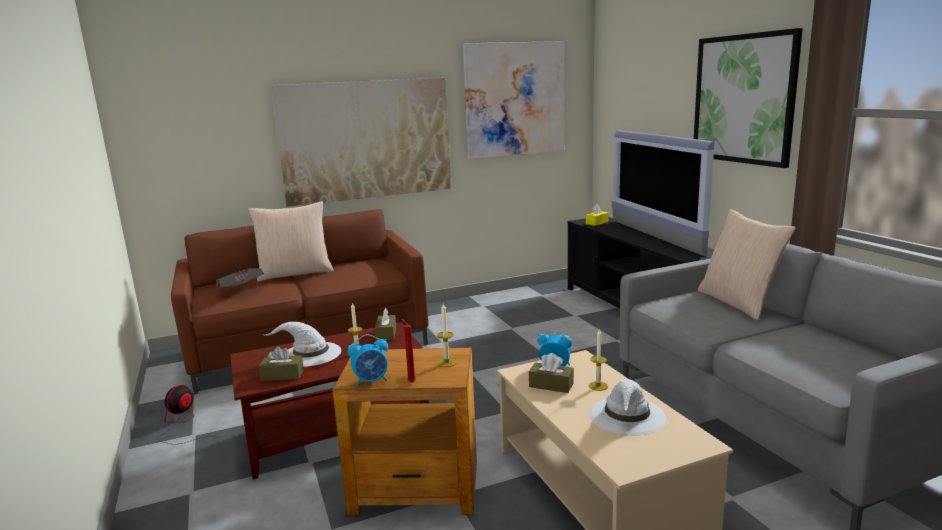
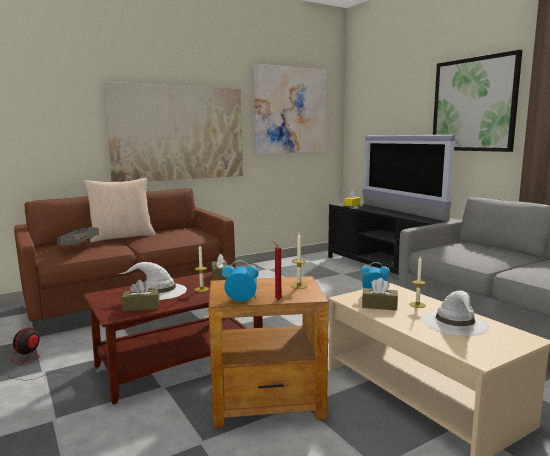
camera: 10 degrees left, 5 degrees down
alarm clock [348,334,388,387] -> alarm clock turned 150 degrees counterclockwise [222,260,259,302]
beige pillow [698,209,796,321] -> none

